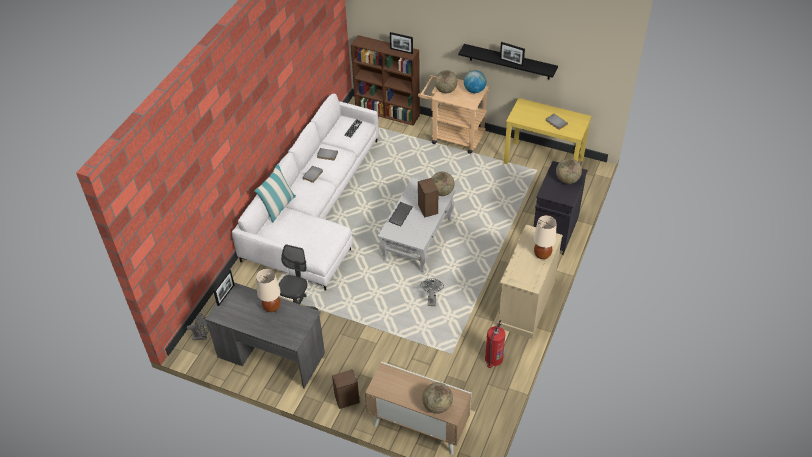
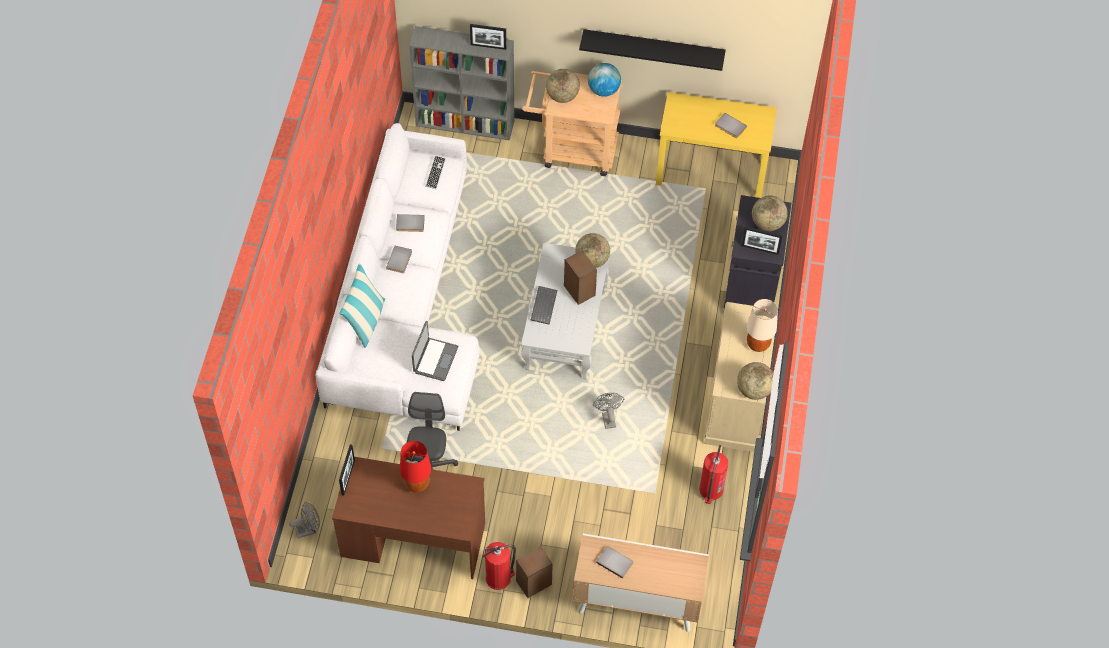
camera: 15 degrees left, 10 degrees up
grey desk [205,282,325,389] -> brown desk [332,457,485,579]
beige table lamp [256,269,281,312] -> red table lamp [400,441,431,493]
brown bookcase [351,35,420,126] -> grey bookcase [409,26,514,140]
globe [422,382,453,414] -> globe moved to [737,362,773,400]
picture frame [500,42,525,66] -> picture frame moved to [742,227,783,255]
none -> laptop [412,321,458,381]
none -> fire extinguisher [483,542,516,590]
none -> grey book [596,546,633,579]

